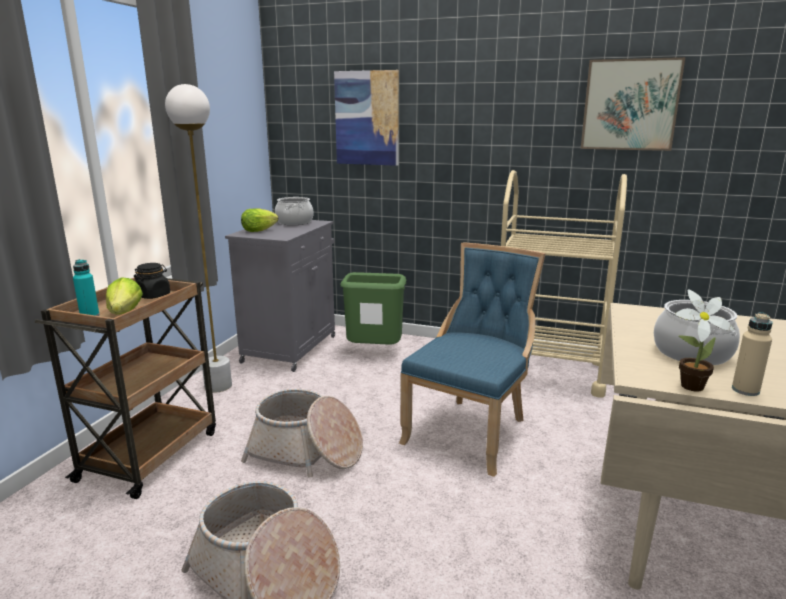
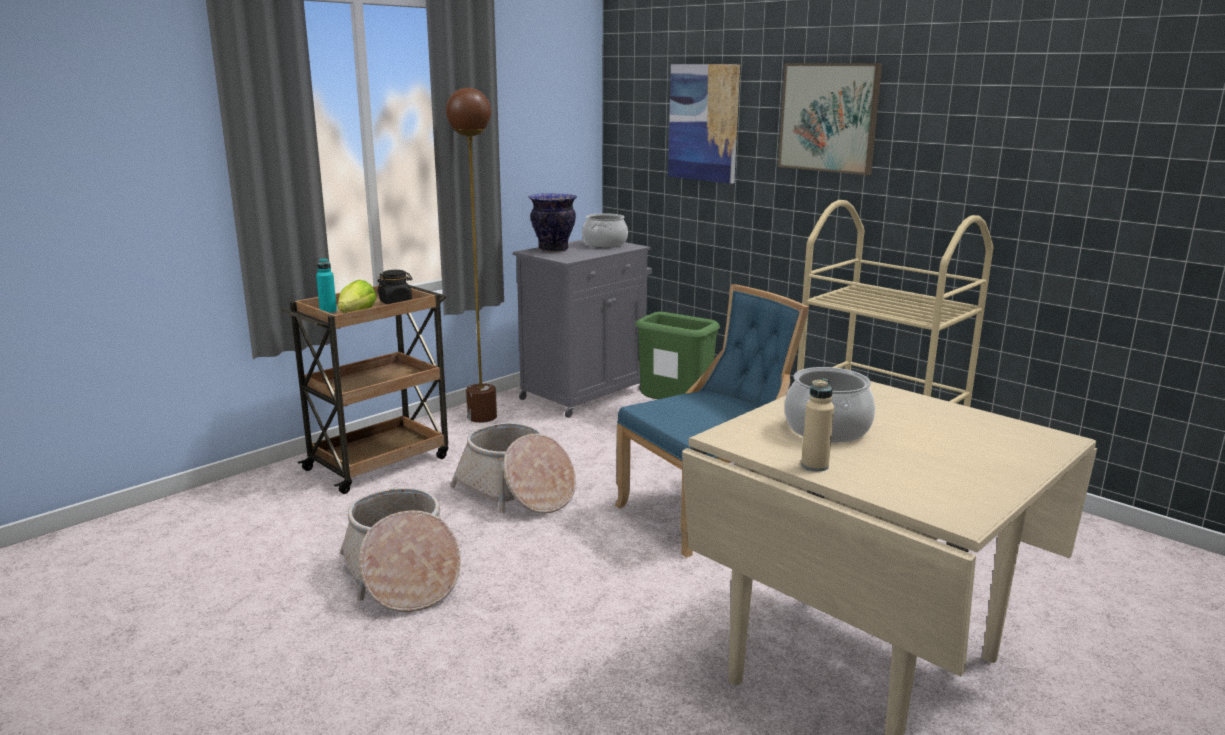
camera: 25 degrees right, 0 degrees up
white floor lamp [165,84,232,393] -> brown floor lamp [446,88,497,423]
lettuce [241,208,278,232] -> vase [529,193,577,252]
picture [581,57,685,151] -> picture moved to [778,63,882,175]
potted plant [675,289,734,392] -> none

